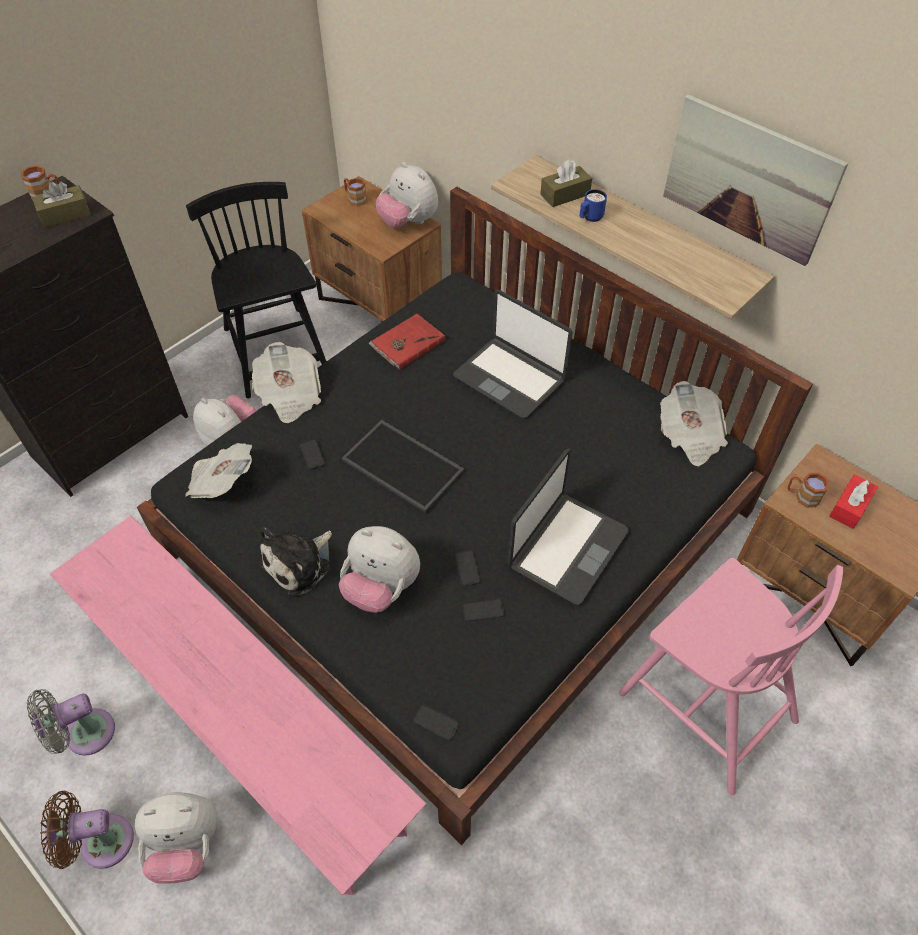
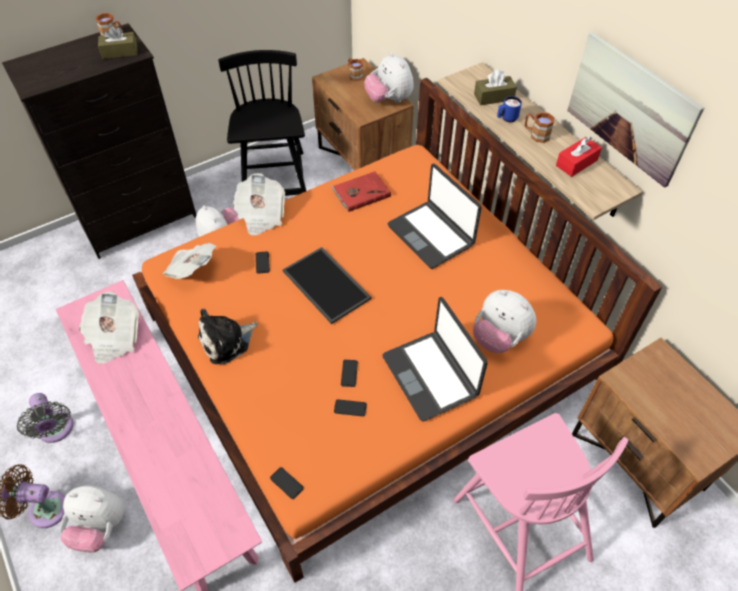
camera: 15 degrees right, 0 degrees up
grey fan [27,689,115,756] -> grey fan turned 105 degrees counterclockwise [17,393,73,443]
black bed [137,187,813,845] -> orange bed [132,78,662,583]
plush toy [339,526,420,613] -> plush toy moved to [473,290,536,353]
laptop [508,449,629,605] -> laptop turned 105 degrees clockwise [382,297,488,421]
newspaper [660,381,728,466] -> newspaper moved to [79,291,139,364]
brown mug [788,472,830,508] -> brown mug moved to [525,112,555,143]
red tissue box [829,475,878,529] -> red tissue box moved to [556,136,602,177]

